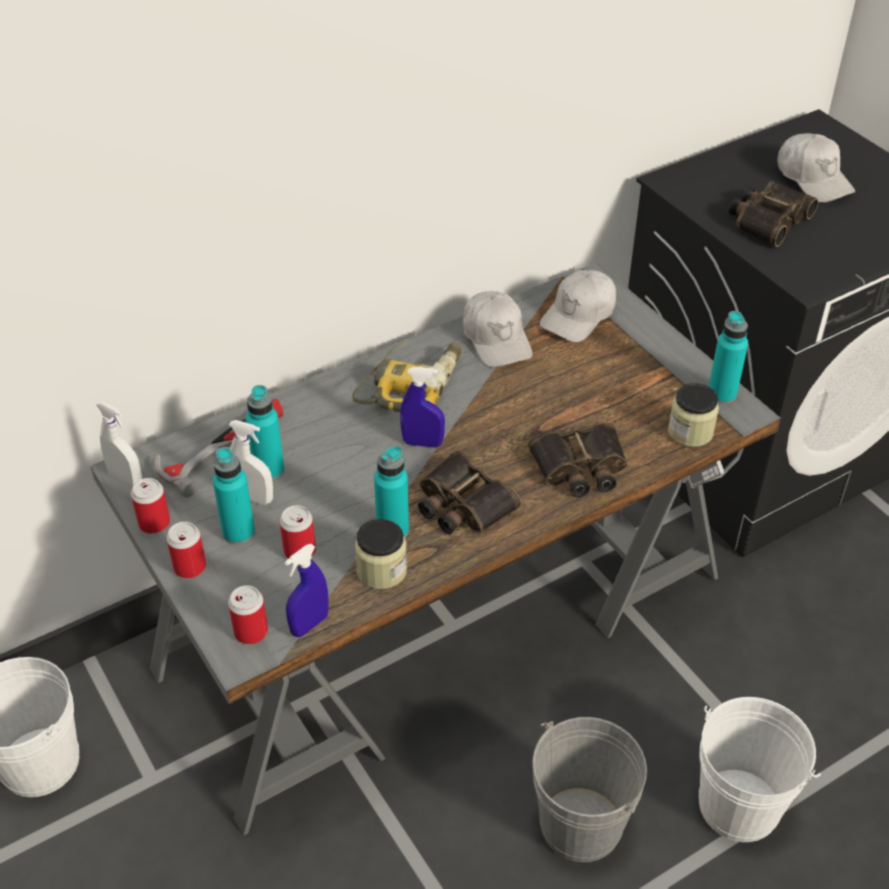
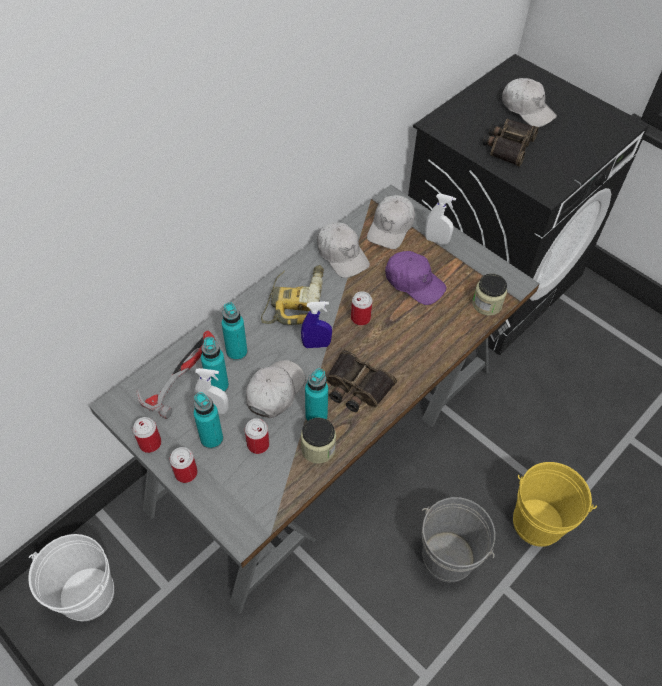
camera: 15 degrees left, 10 degrees up
white spray bottle [96,402,142,488] -> white spray bottle moved to [425,194,456,245]
can [228,585,268,644] -> can moved to [351,291,372,326]
blue spray bottle [285,544,329,637] -> none
binoculars [528,422,628,497] -> none
white bucket [699,697,821,842] -> yellow bucket [513,462,597,547]
turquoise bottle [709,311,748,404] -> turquoise bottle moved to [222,302,247,361]
none -> white cap [246,360,305,418]
none -> purple cap [385,251,447,305]

